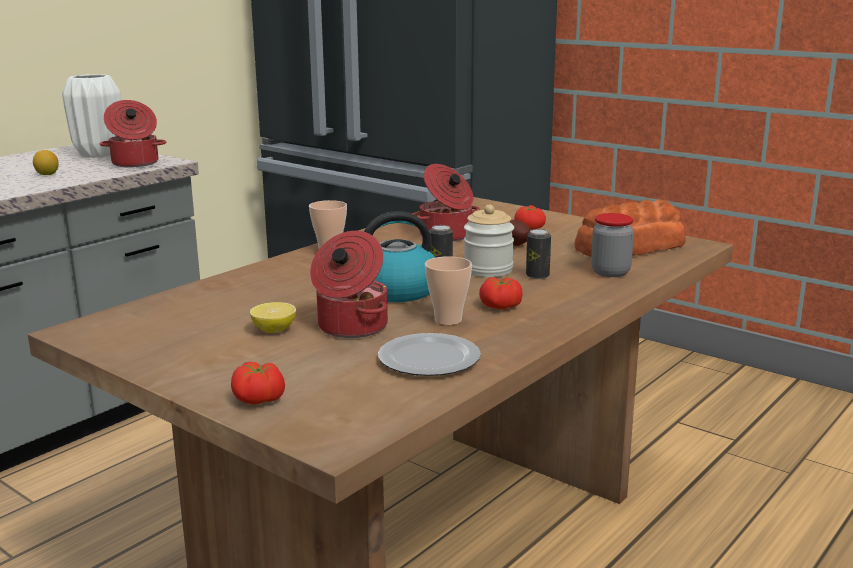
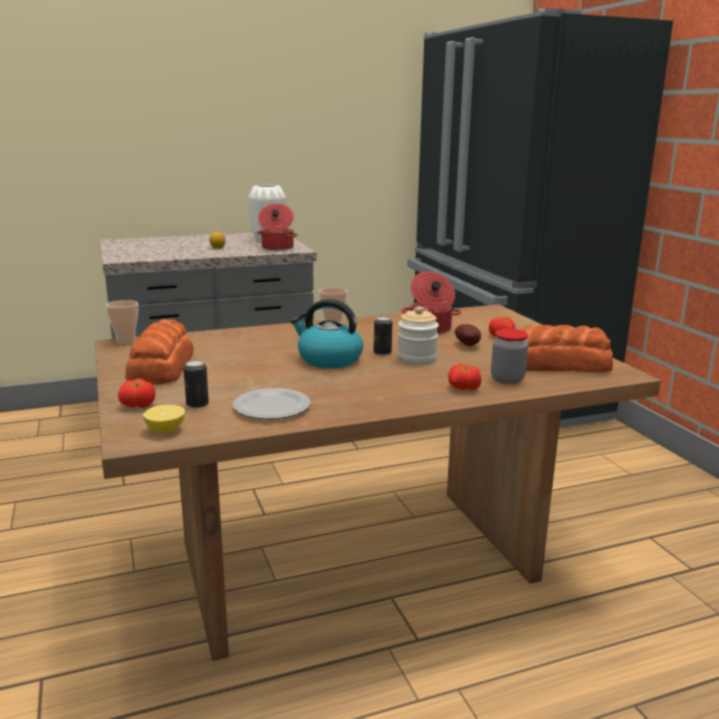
camera: 30 degrees right, 0 degrees up
lemon [250,302,296,333] -> lemon moved to [143,405,185,433]
cooking pot [310,231,388,338] -> none
cup [425,256,472,325] -> cup moved to [106,300,138,345]
tomato [479,277,523,310] -> tomato moved to [448,363,481,390]
can [526,229,551,279] -> can moved to [183,360,209,408]
none -> bread [125,319,194,385]

